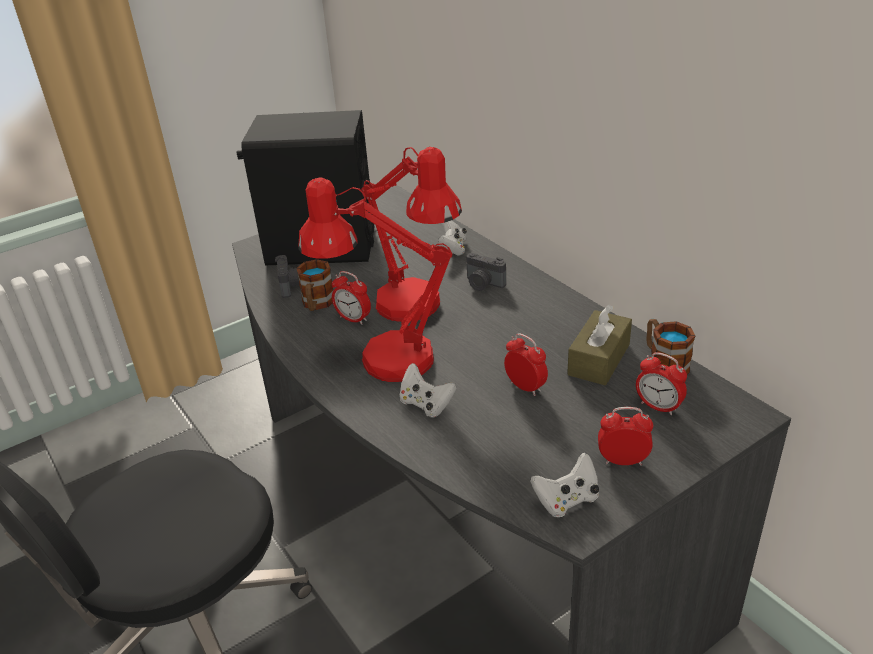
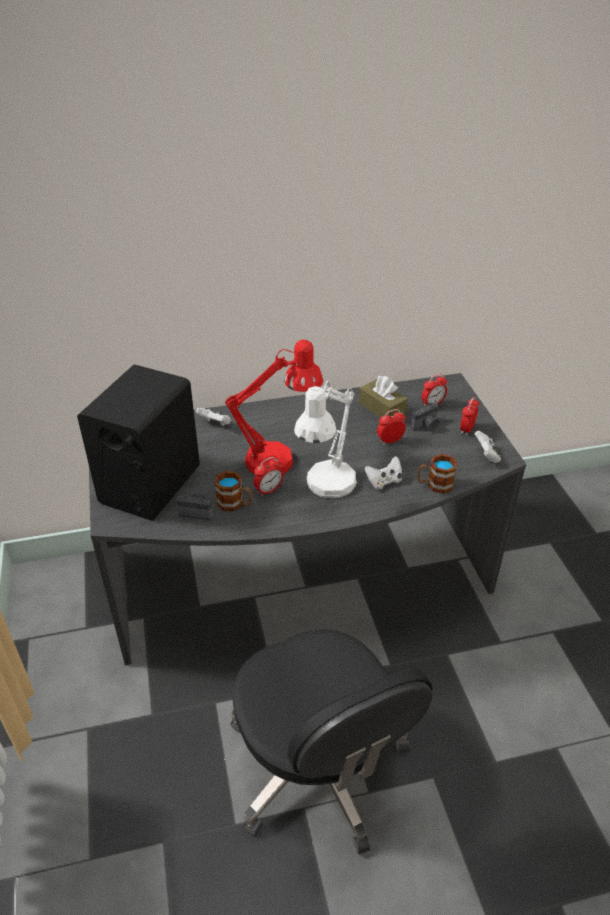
camera: 70 degrees left, 5 degrees up
red table lamp [298,177,452,382] -> white table lamp [294,380,357,498]
camera [466,253,506,291] -> camera moved to [411,402,439,431]
mug [646,319,695,374] -> mug moved to [417,454,457,494]

